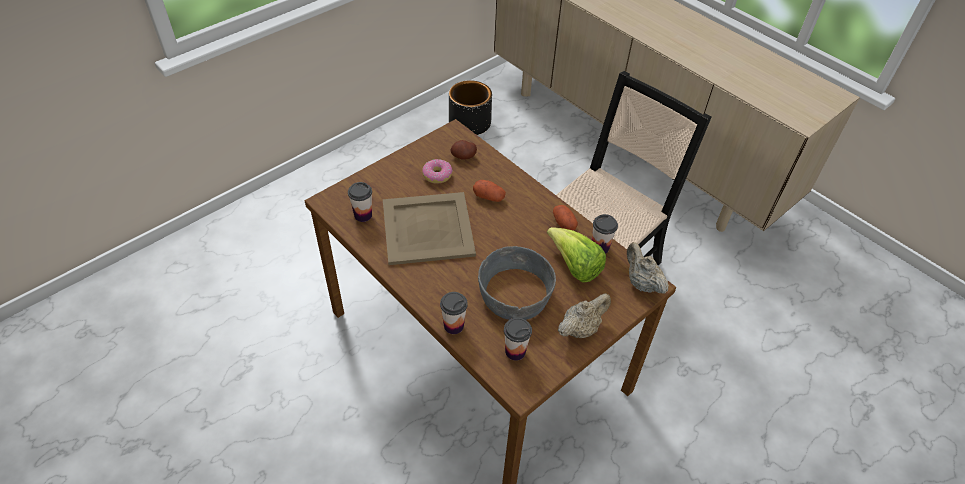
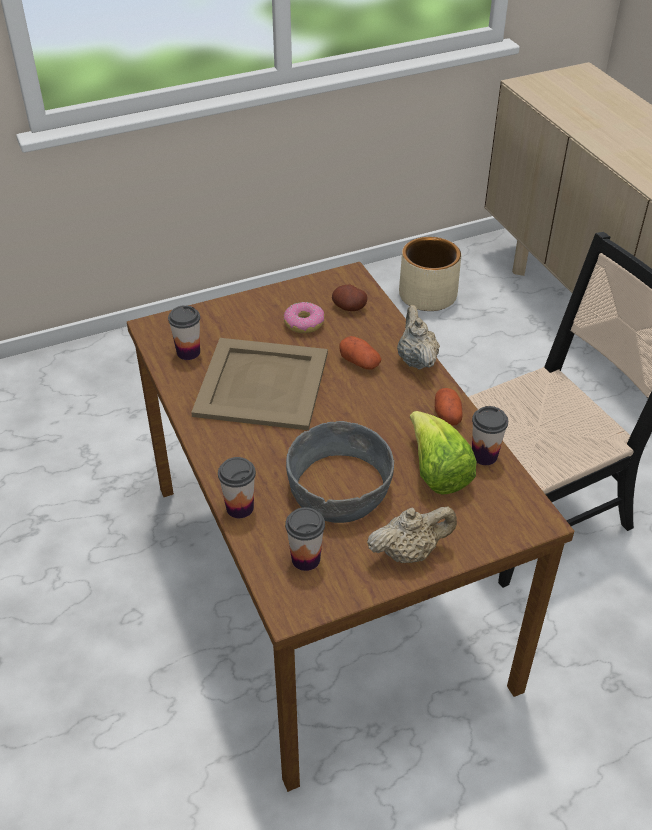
camera: 20 degrees right, 5 degrees down
black planter [449,80,492,135] -> beige planter [399,237,461,311]
beige teapot [627,242,669,294] -> beige teapot moved to [397,305,440,370]

